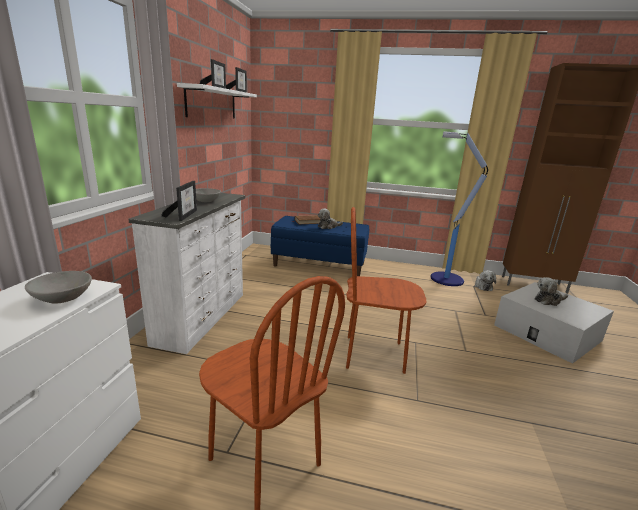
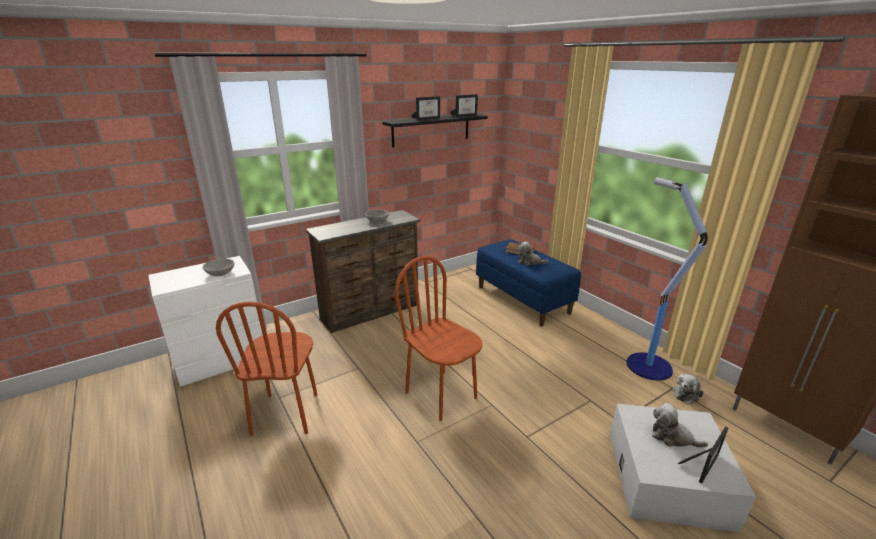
camera: 45 degrees right, 5 degrees up
white dresser [128,193,245,354] -> brown dresser [306,210,420,333]
picture frame [161,181,197,221] -> picture frame moved to [678,427,728,484]
white shelf [177,83,257,119] -> black shelf [382,114,488,147]

